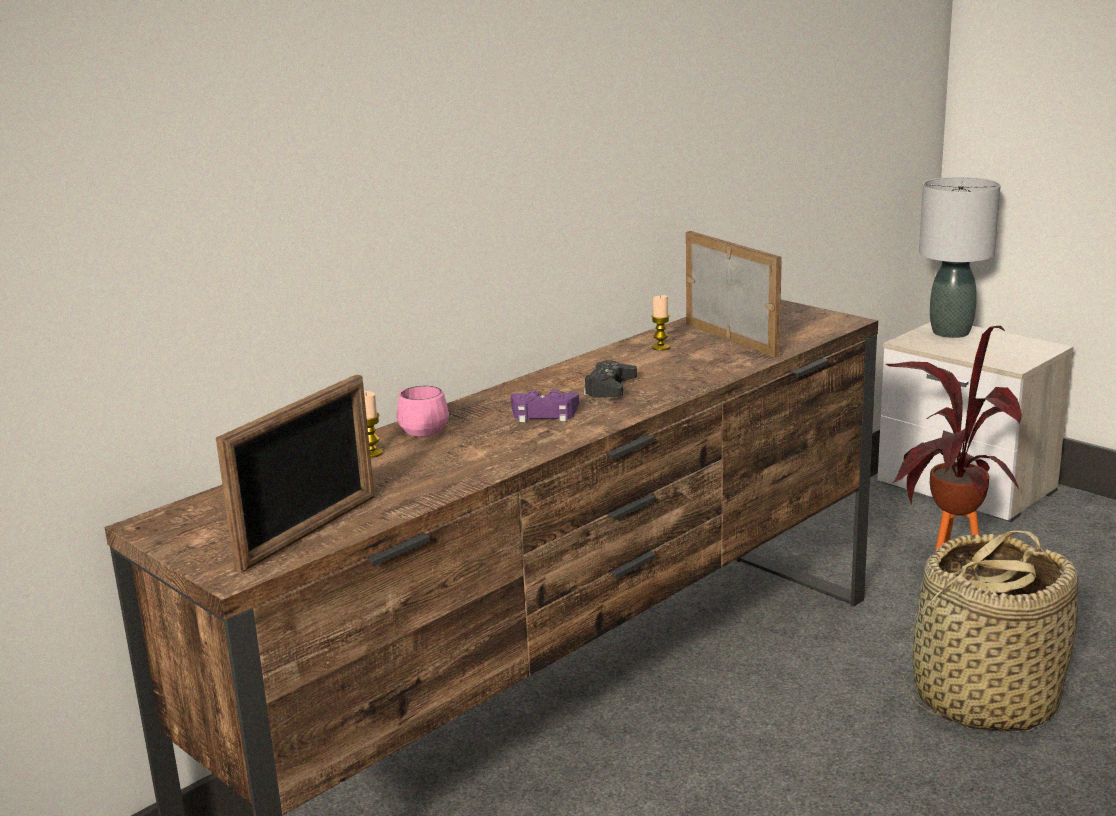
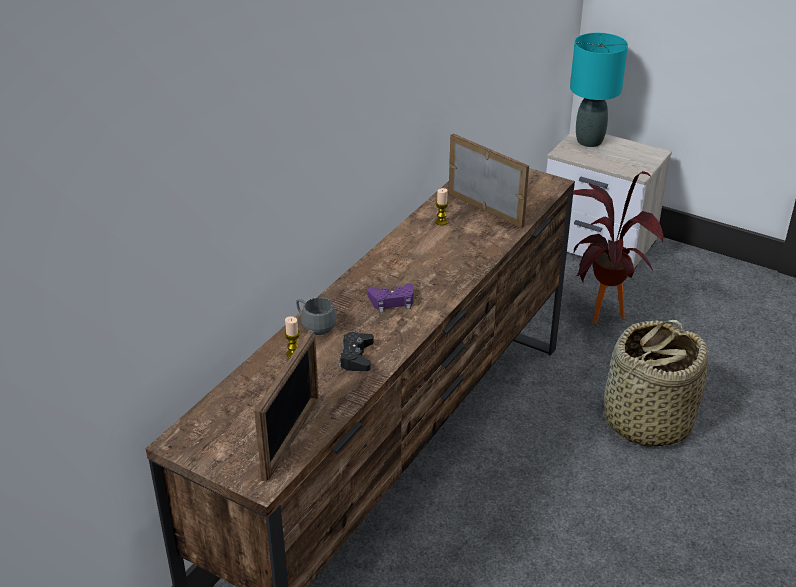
camera: 15 degrees left, 15 degrees up
pink mug [397,386,449,437] -> grey mug [296,297,337,335]
black game controller [584,360,637,398] -> black game controller moved to [339,332,374,371]
grey table lamp [919,177,1000,338] -> turquoise table lamp [570,33,628,147]

